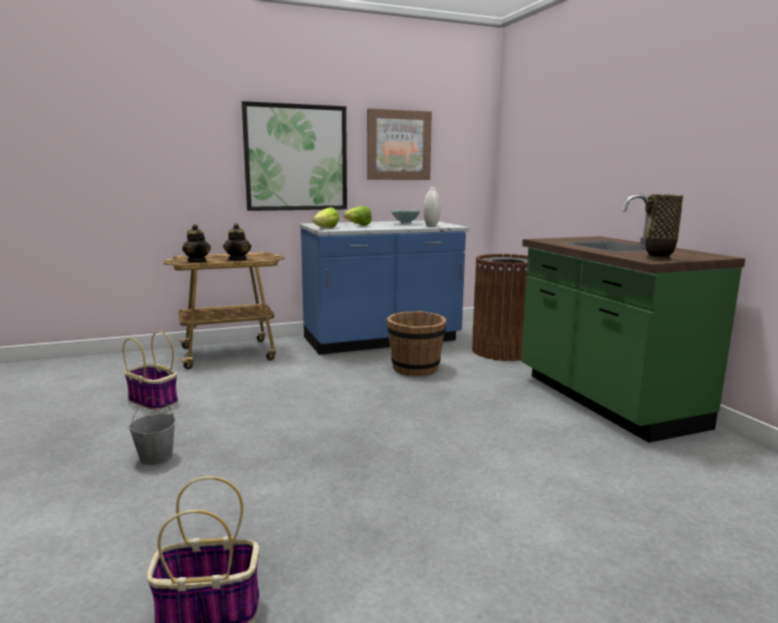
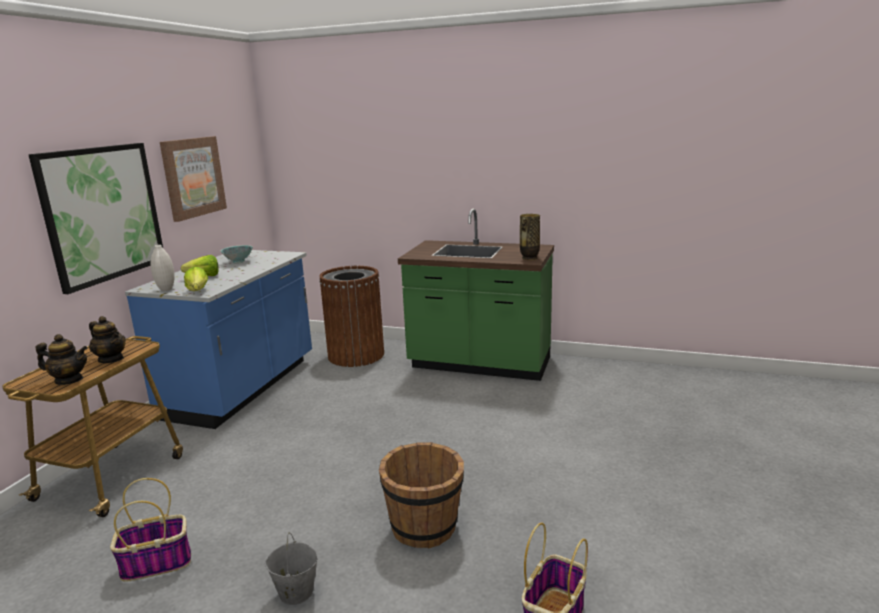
camera: 50 degrees left, 5 degrees up
brown bucket [387,311,447,376] -> brown bucket moved to [379,442,464,549]
white vase [423,187,441,227] -> white vase moved to [151,245,175,291]

